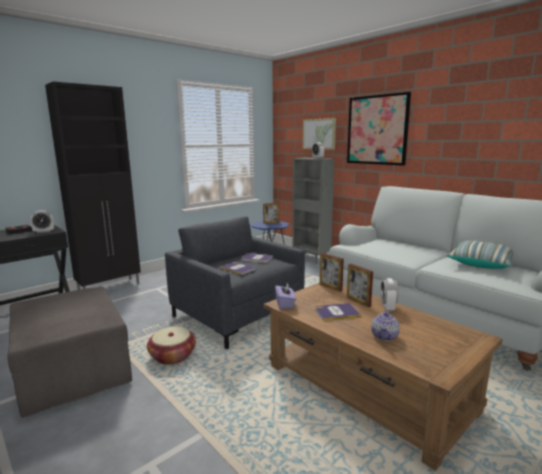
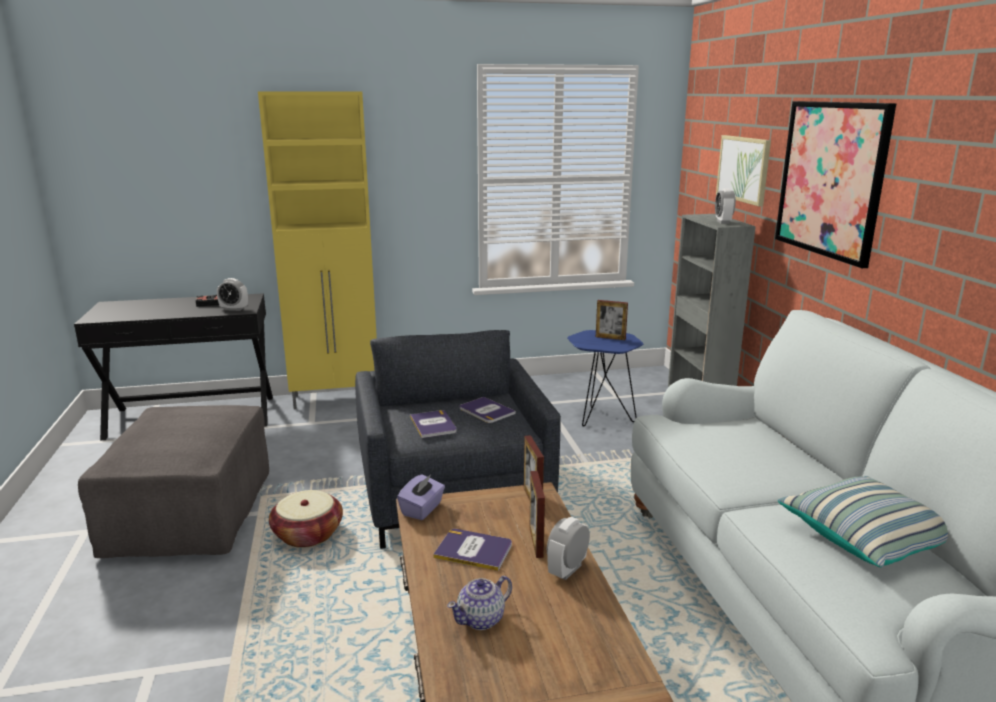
camera: 30 degrees right, 5 degrees up
black cabinet [45,82,141,290] -> yellow cabinet [258,92,377,409]

